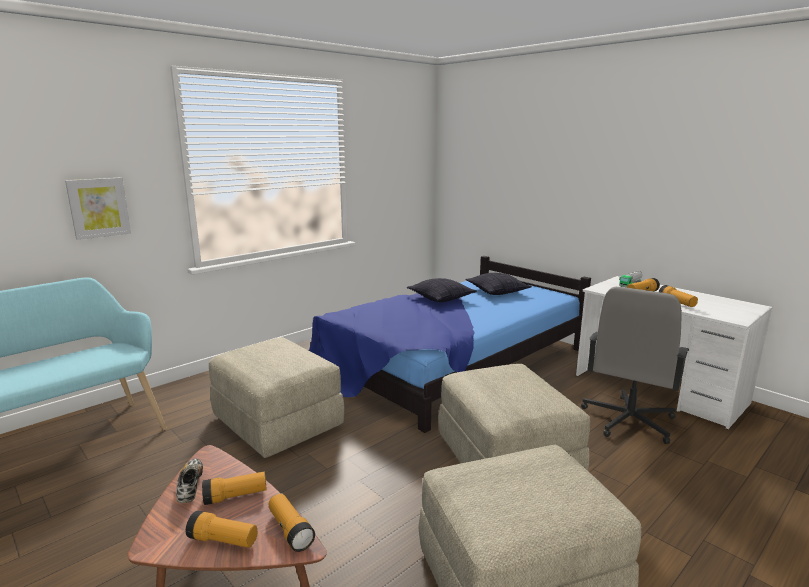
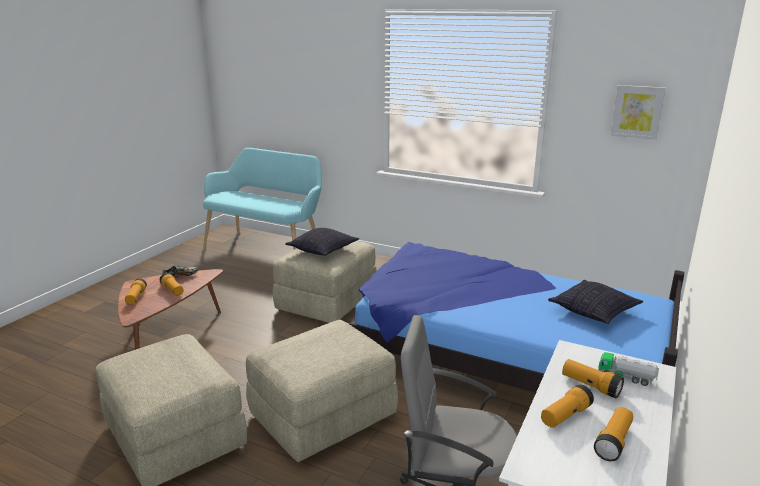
camera: 70 degrees right, 5 degrees up
picture [65,177,131,240] -> picture moved to [611,85,666,140]
flashlight [269,493,315,552] -> flashlight moved to [594,407,633,461]
pillow [407,278,477,302] -> pillow moved to [285,228,359,256]

